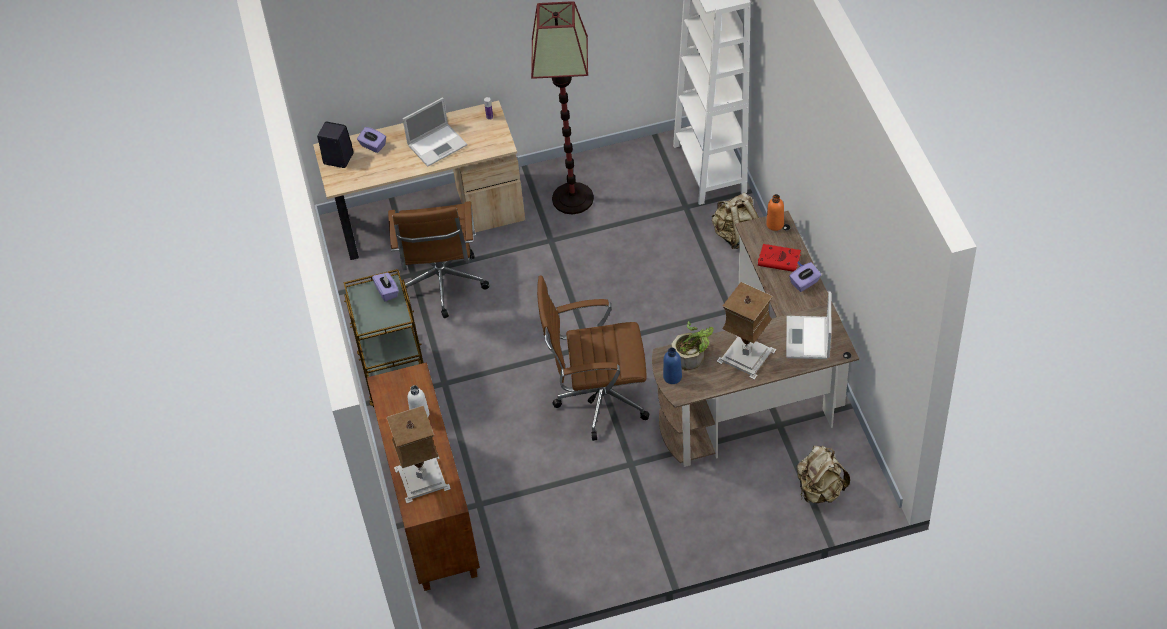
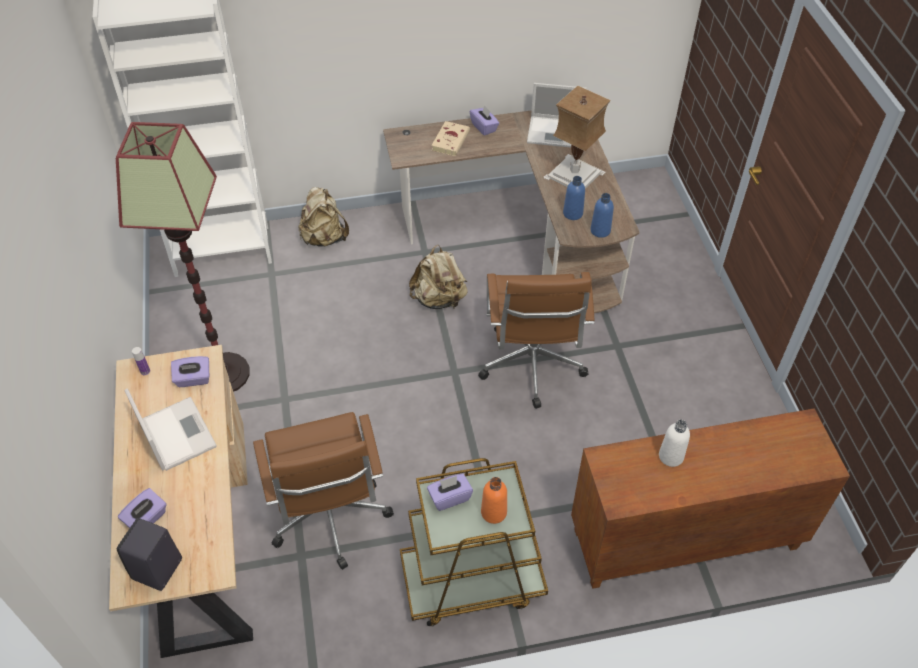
camera: 90 degrees left, 0 degrees up
table lamp [387,406,451,504] -> none
brown office chair [388,201,489,318] -> brown office chair turned 75 degrees clockwise [253,412,394,570]
potted plant [671,321,714,371] -> blue bottle [563,176,585,220]
red book [758,244,803,272] -> beige book [431,121,470,156]
orange bottle [766,194,784,231] -> orange bottle moved to [481,477,507,524]
beige backpack [796,446,850,503] -> beige backpack moved to [409,245,468,309]
none -> purple tissue box [171,356,209,387]

